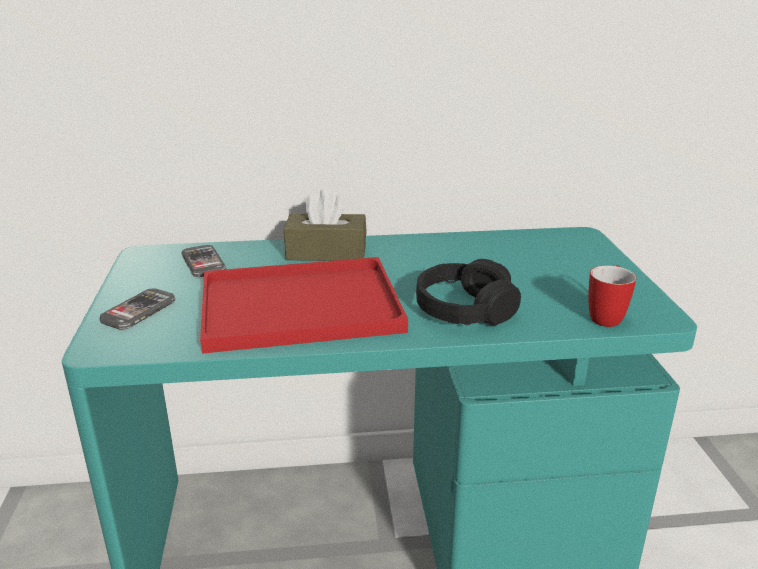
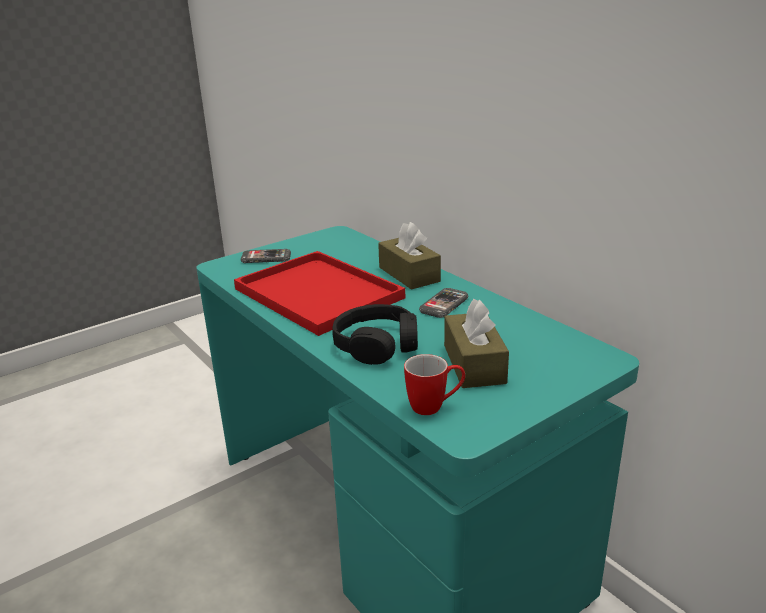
camera: 60 degrees right, 0 degrees up
phone [182,245,227,277] -> phone moved to [419,288,469,318]
none -> brown tissue box [444,299,509,388]

